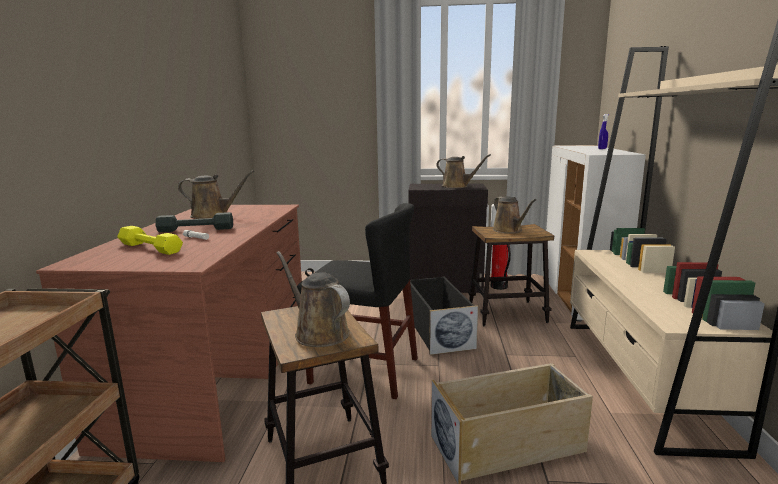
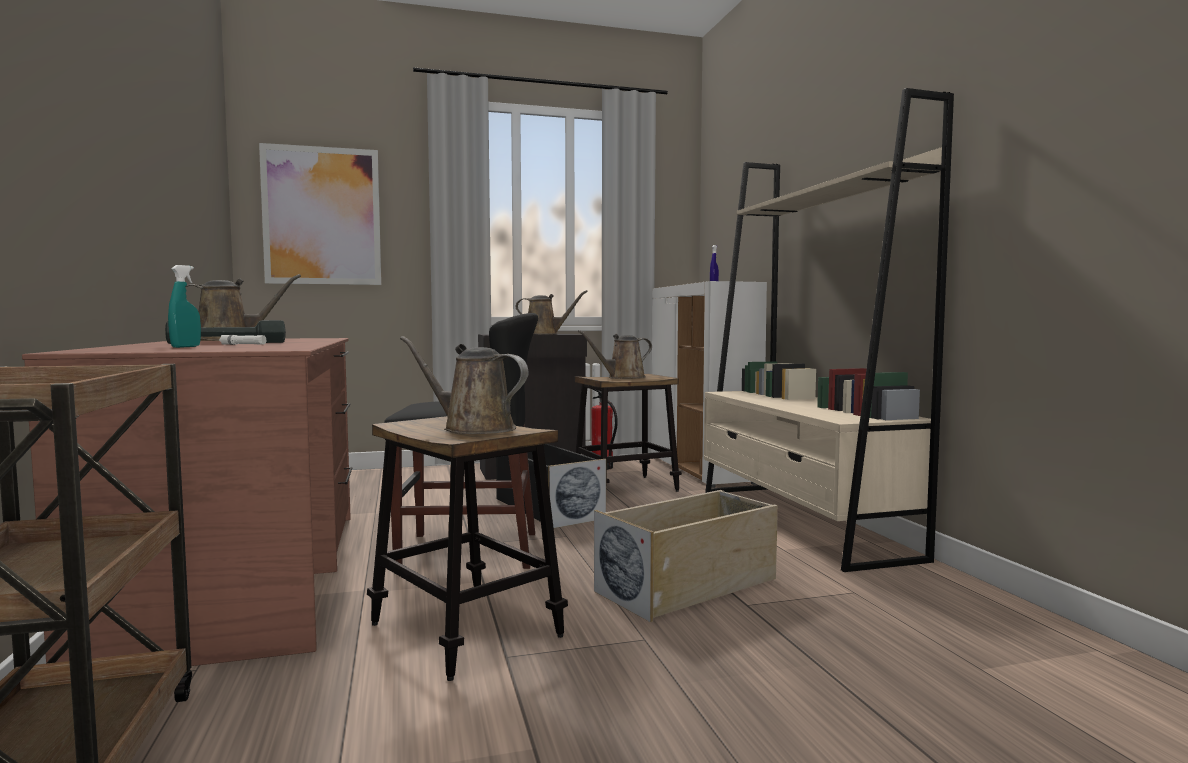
camera: 20 degrees left, 10 degrees down
yellow dumbbell [117,226,183,255] -> turquoise spray bottle [168,265,201,348]
brown watering can [493,196,536,233] -> brown watering can turned 105 degrees clockwise [578,330,652,379]
none -> picture [259,143,381,285]

